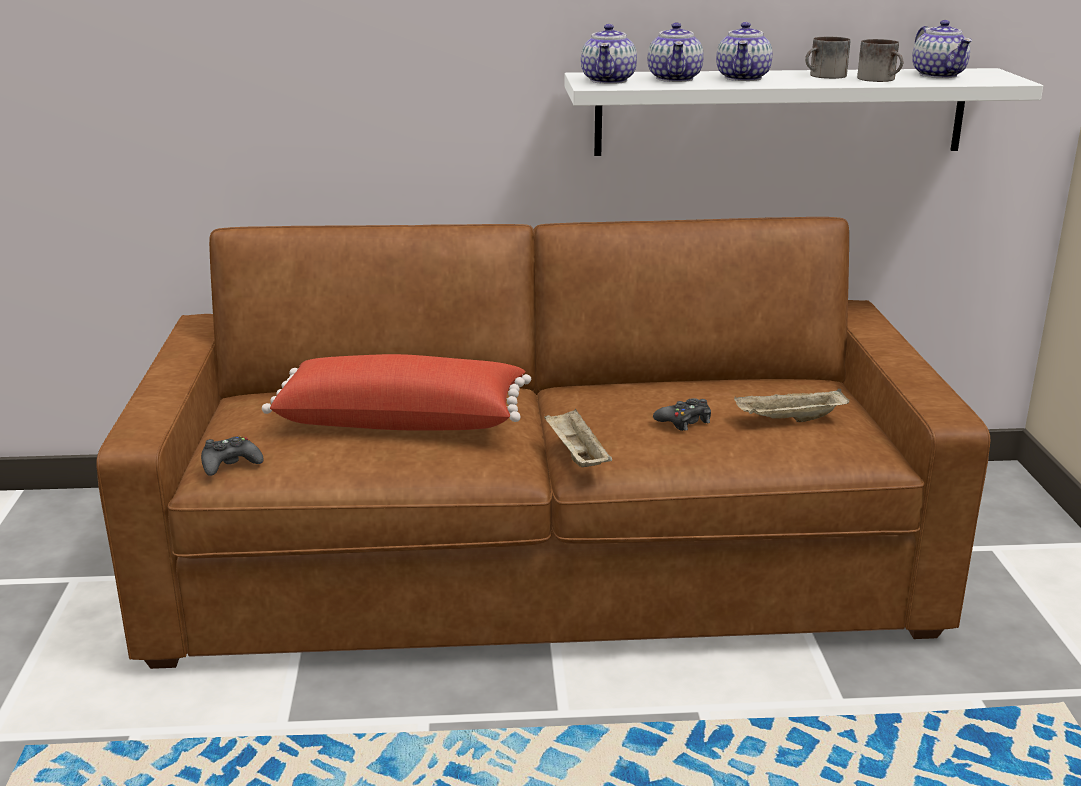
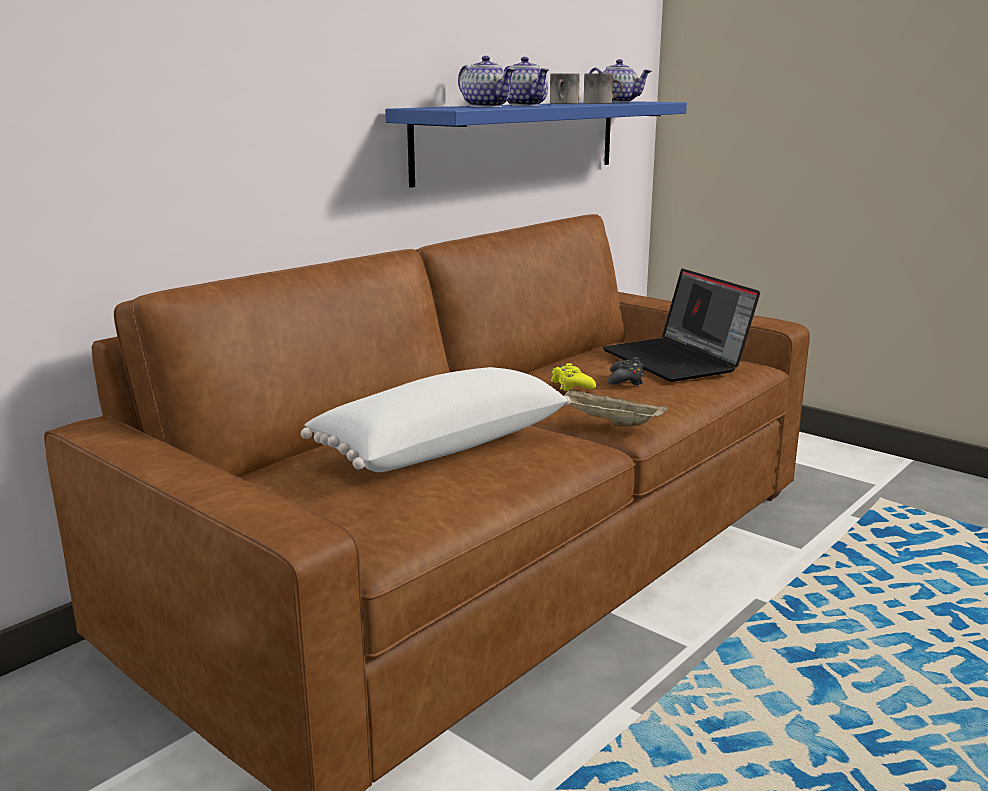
camera: 45 degrees left, 5 degrees down
black game controller [201,436,264,476] -> none
red pillow [262,354,531,430] -> white pillow [301,367,570,472]
white shelf [564,68,1043,156] -> blue shelf [385,101,687,188]
teapot [581,24,637,84] -> none
beige tray [734,389,849,422] -> laptop [602,269,760,382]
none -> yellow game controller [551,363,596,391]

